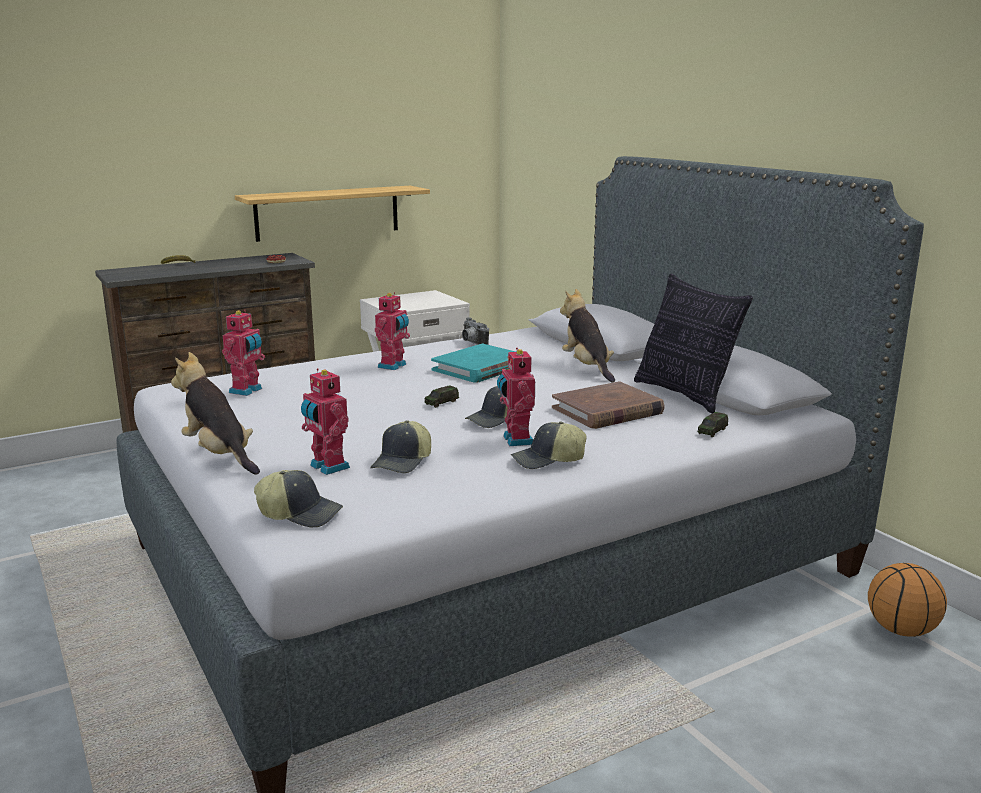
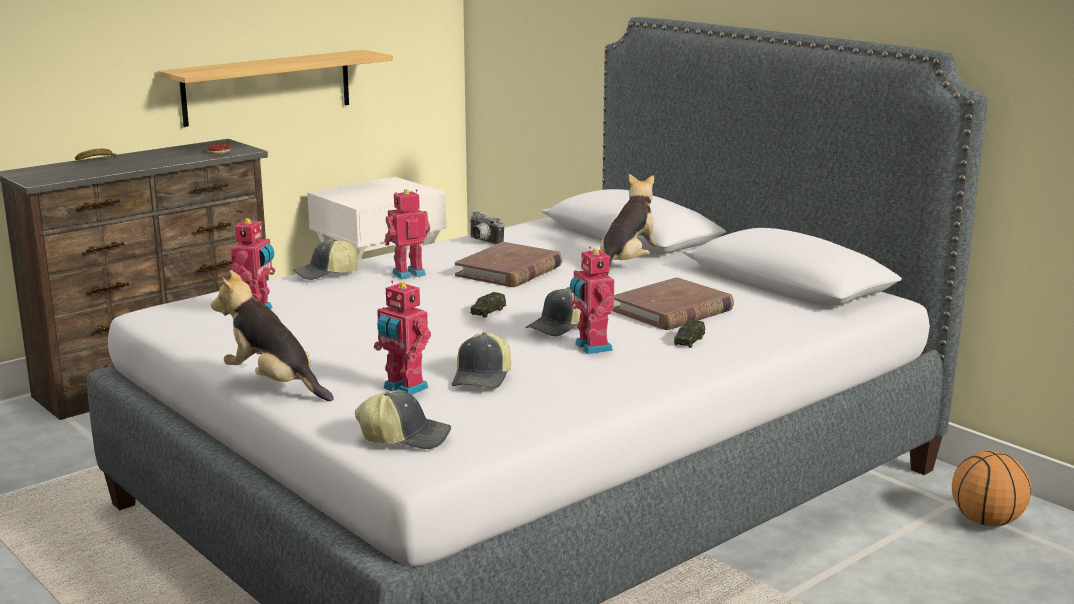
camera: 10 degrees left, 0 degrees up
toy robot [375,292,410,370] -> toy robot turned 135 degrees counterclockwise [384,189,430,279]
turquoise book [431,344,516,383] -> brown book [455,242,563,287]
cap [511,421,587,469] -> cap moved to [293,239,359,280]
plush toy [560,289,615,382] -> plush toy turned 60 degrees clockwise [600,174,656,275]
pillow [634,274,753,414] -> none
toy car [697,412,728,437] -> toy car moved to [674,320,705,348]

